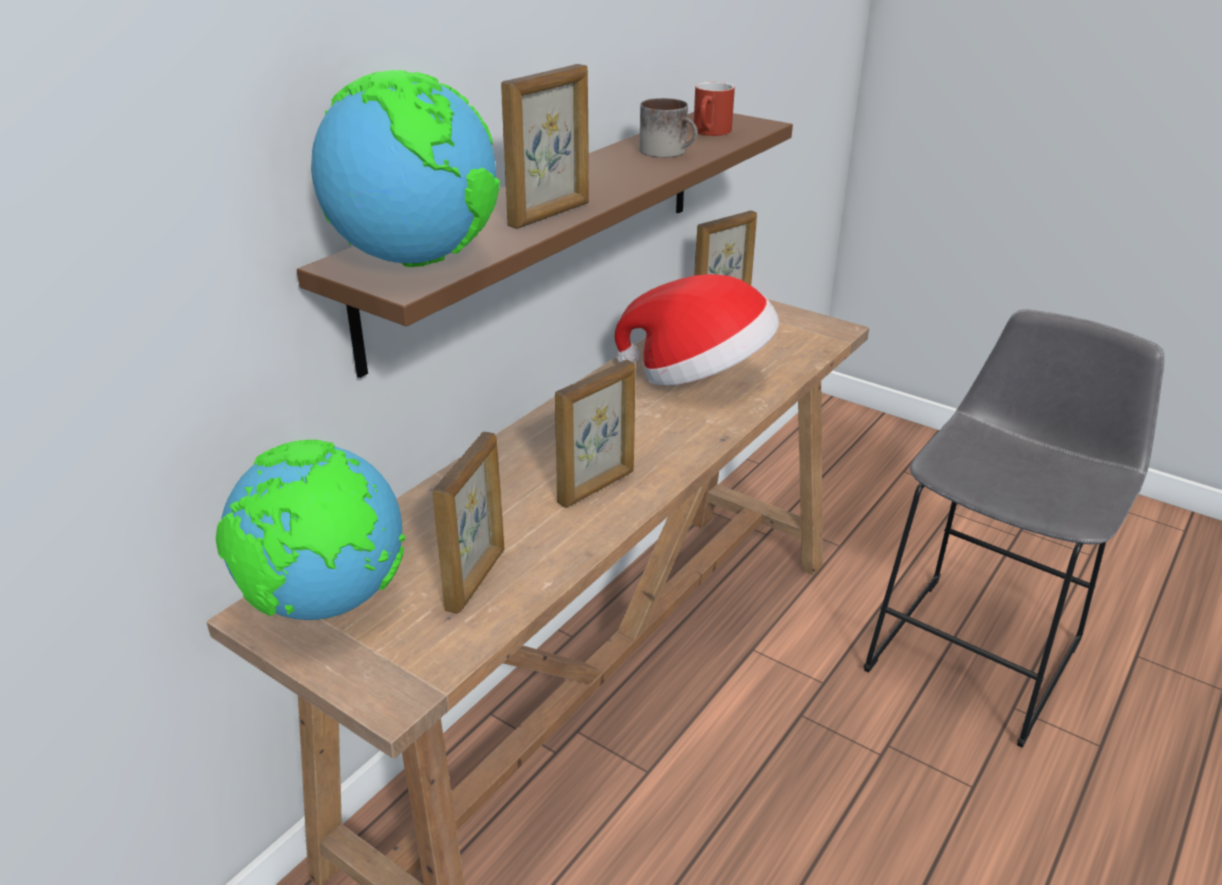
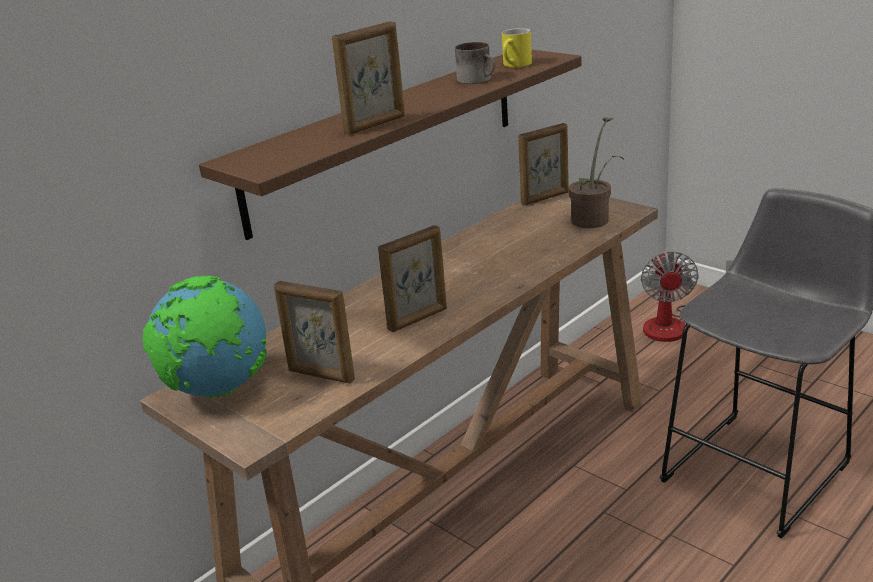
camera: 10 degrees right, 5 degrees down
globe [311,70,500,267] -> none
picture frame [432,432,504,614] -> picture frame turned 90 degrees clockwise [274,281,355,384]
hat [615,274,779,386] -> none
red mug [694,82,735,136] -> yellow mug [502,28,532,67]
none -> potted plant [569,117,624,228]
none -> fan [641,250,734,342]

